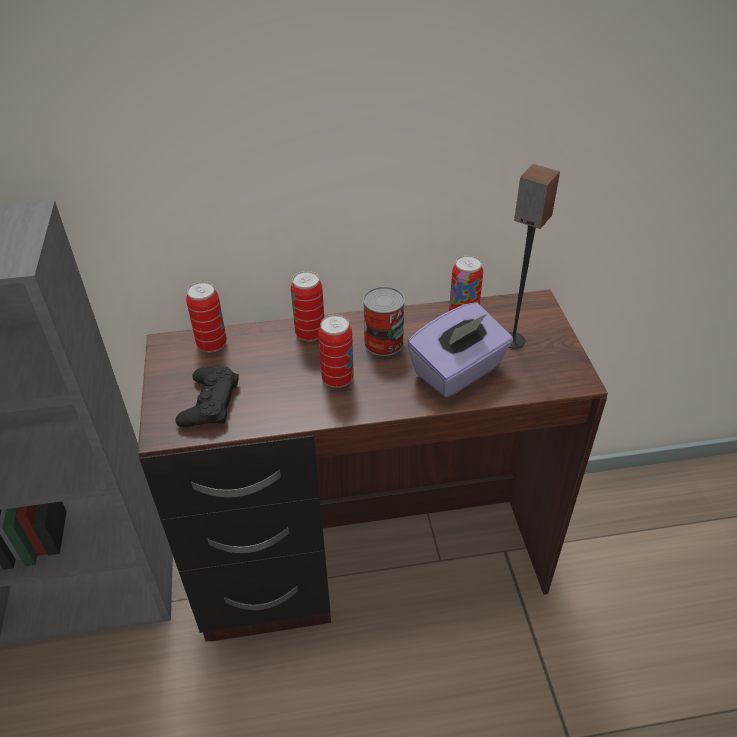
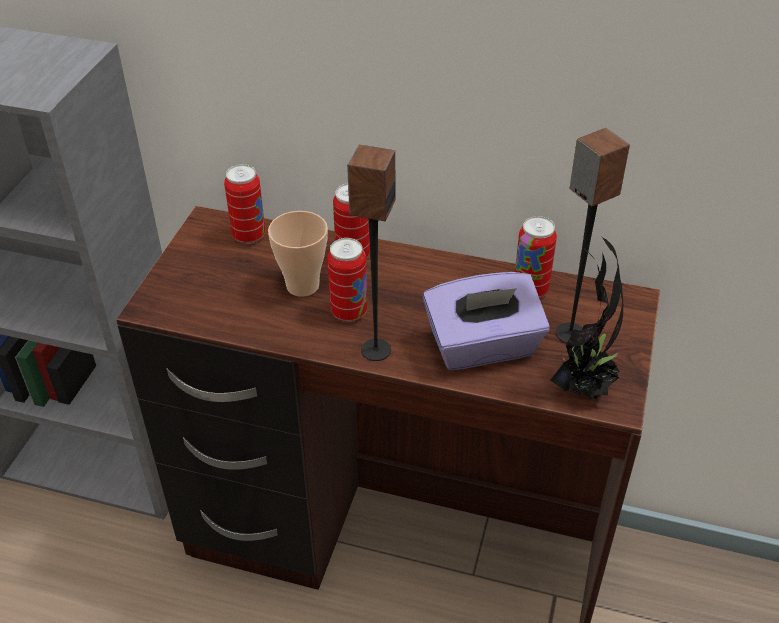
camera: 25 degrees right, 0 degrees up
black game controller [176,366,239,427] -> none
can [363,286,405,356] -> none
none -> cup [268,211,328,297]
none -> speaker [347,145,395,361]
none -> potted plant [550,237,624,400]

